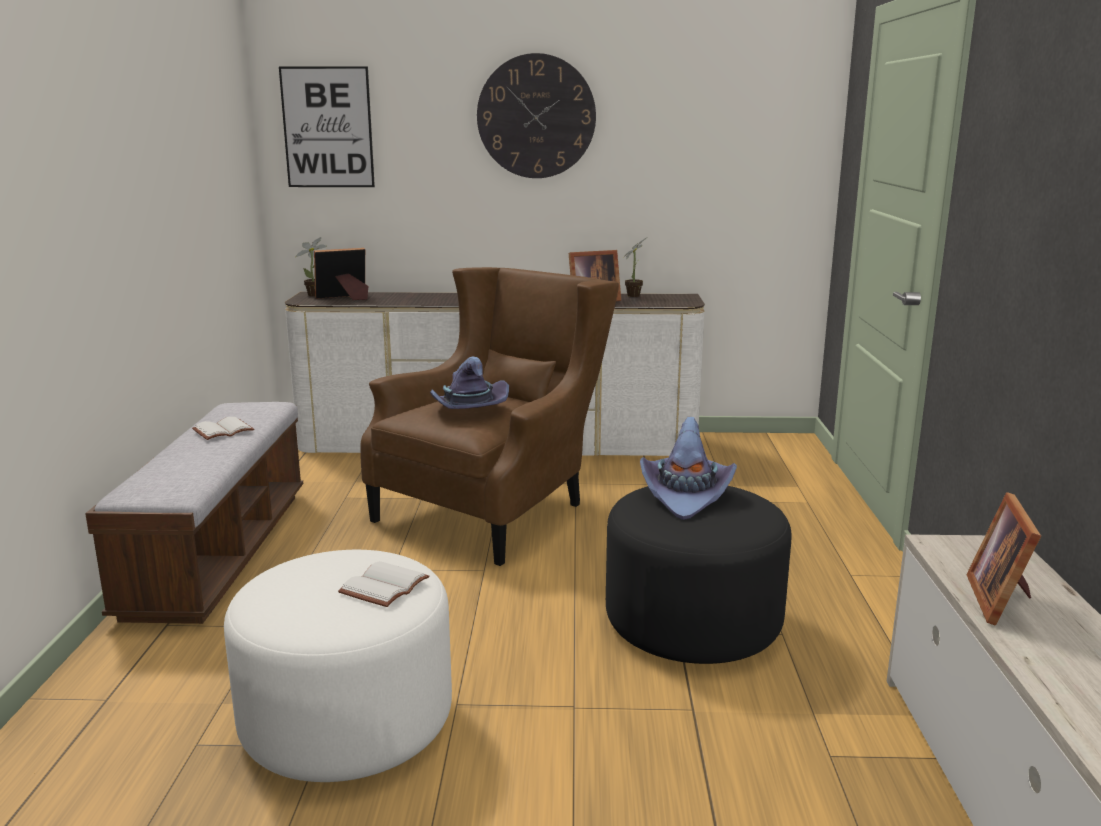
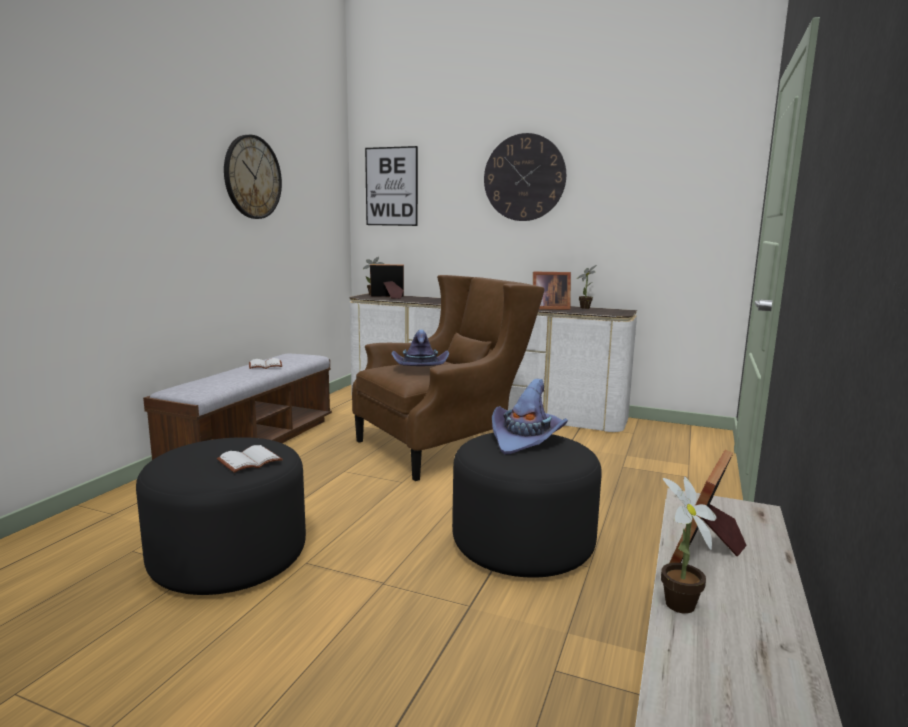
camera: 20 degrees right, 5 degrees down
white ottoman [224,550,452,782] -> black ottoman [136,437,306,595]
none -> wall clock [224,135,282,219]
none -> potted plant [661,476,717,614]

